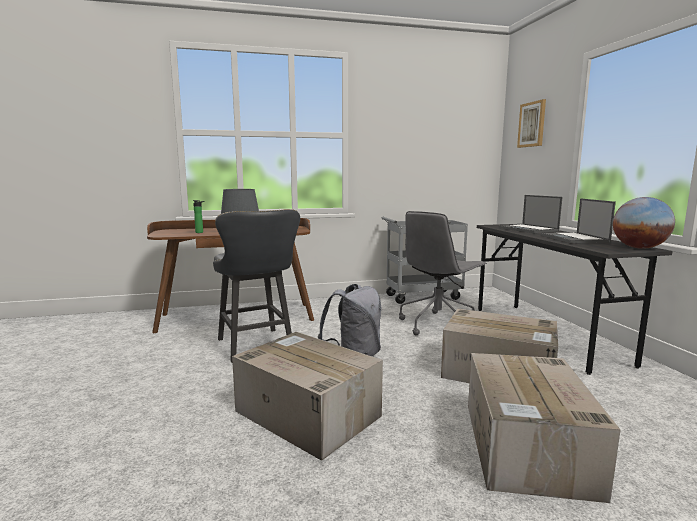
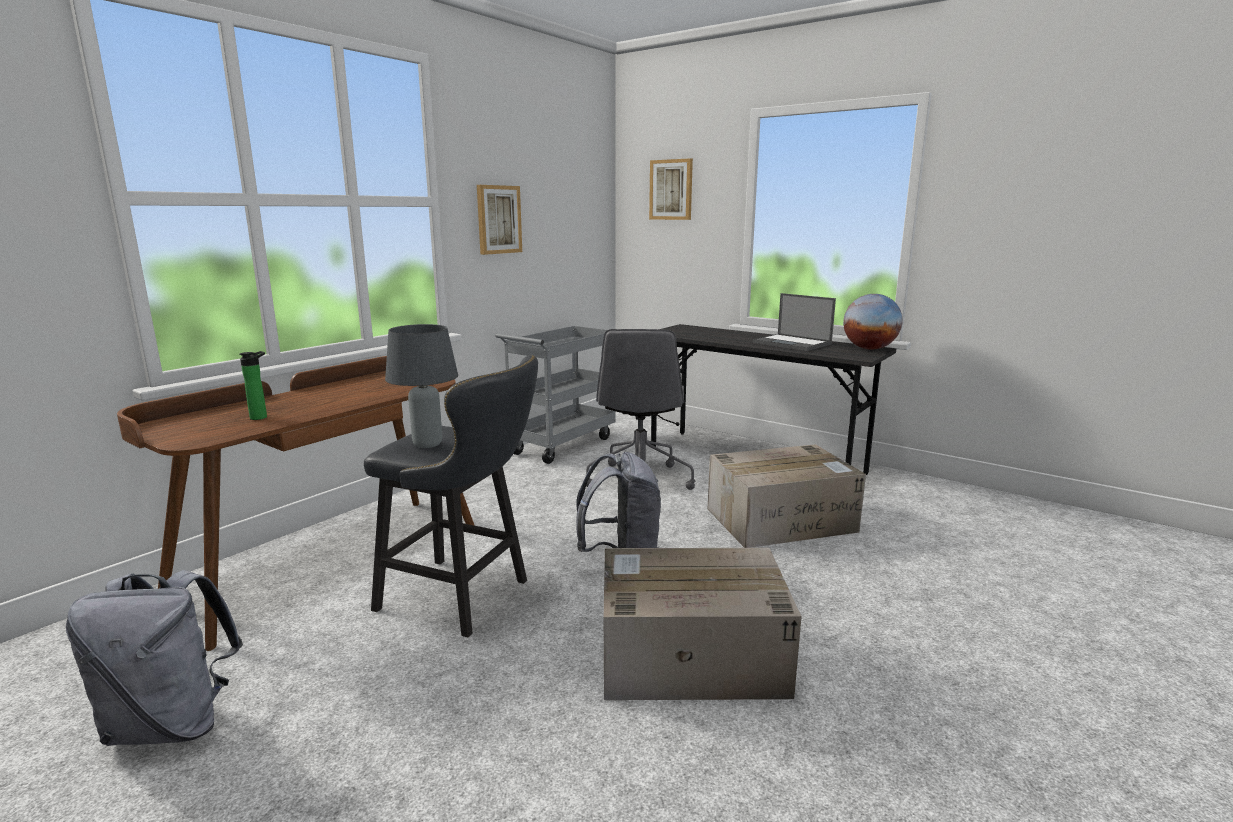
camera: 40 degrees left, 5 degrees up
cardboard box [468,353,621,503] -> none
laptop [498,195,562,233] -> none
none -> grey backpack [66,570,243,746]
none -> picture [477,185,522,255]

